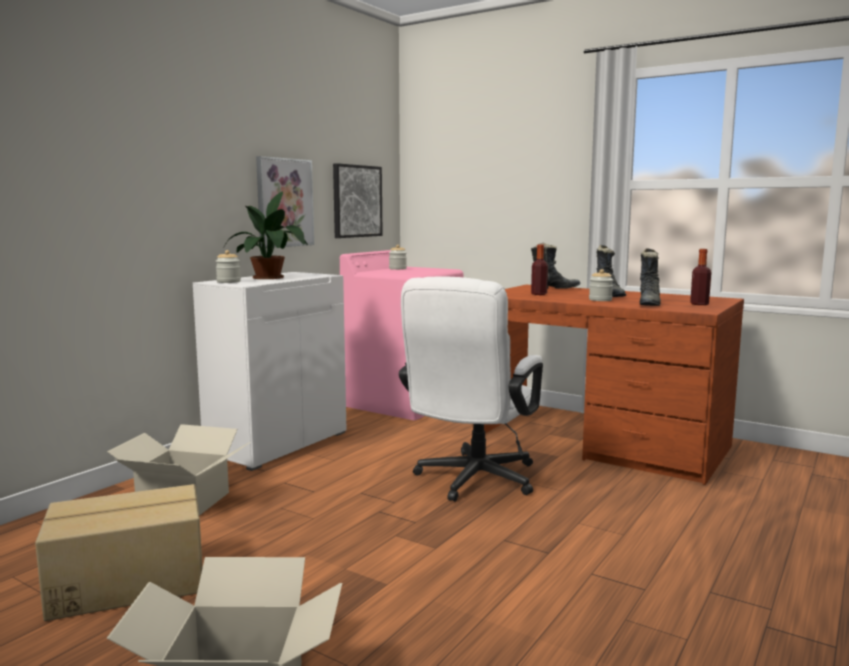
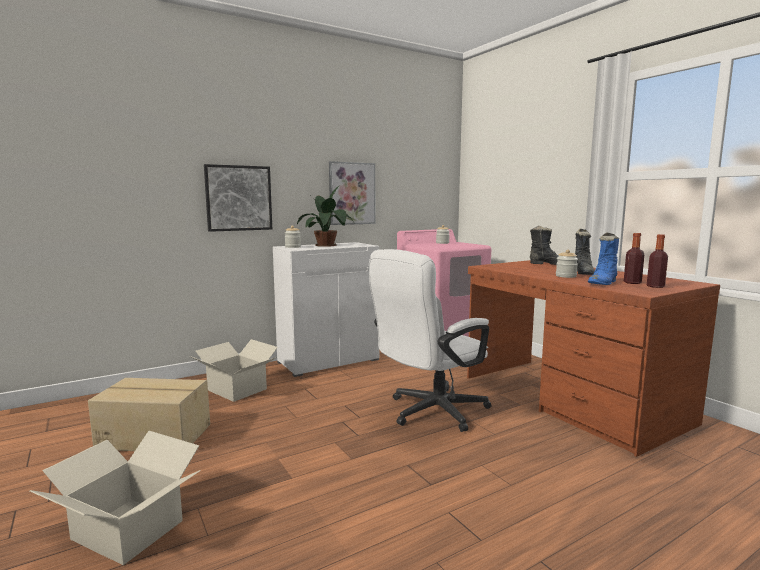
camera: 25 degrees right, 0 degrees up
picture [333,163,383,238] -> picture moved to [204,164,272,232]
bottle [531,245,548,295] -> bottle moved to [624,233,644,284]
black boot [640,248,661,306] -> blue boot [588,232,619,285]

